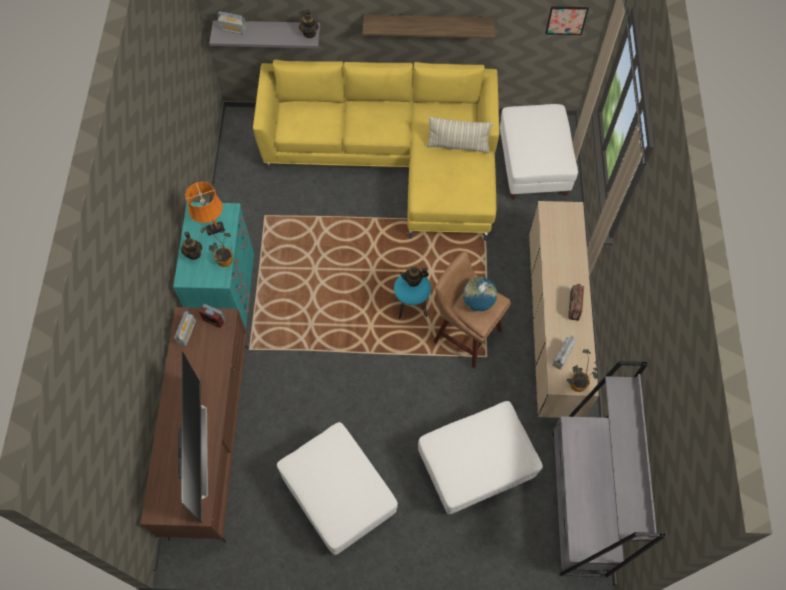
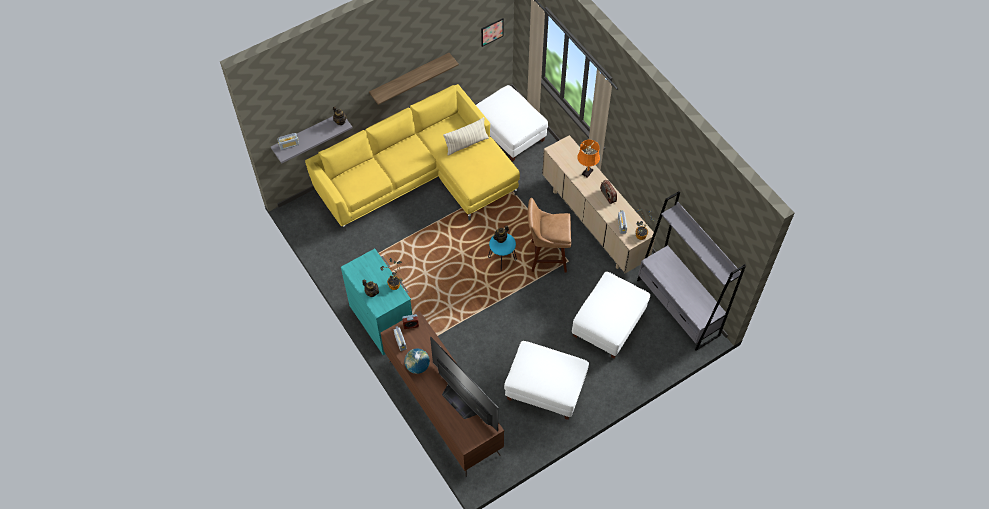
camera: 35 degrees left, 5 degrees down
orange table lamp [185,182,225,236] -> orange table lamp moved to [577,140,600,178]
globe [463,277,497,311] -> globe moved to [404,348,430,374]

